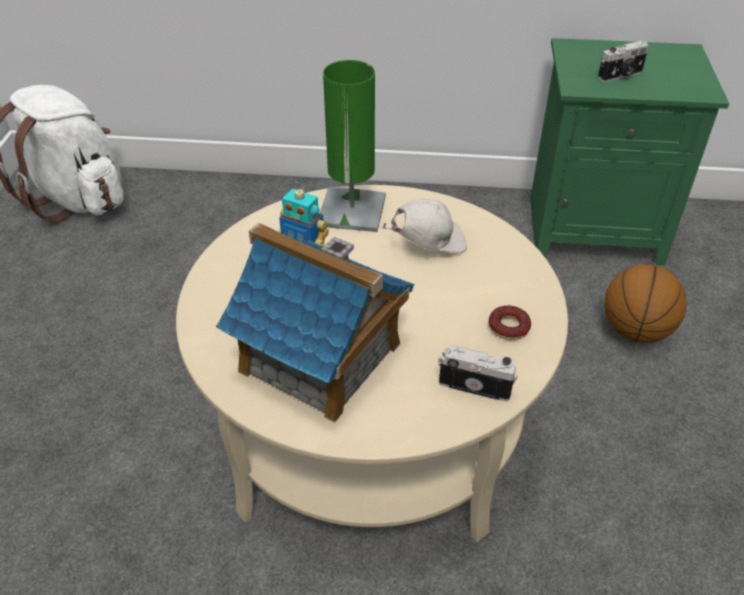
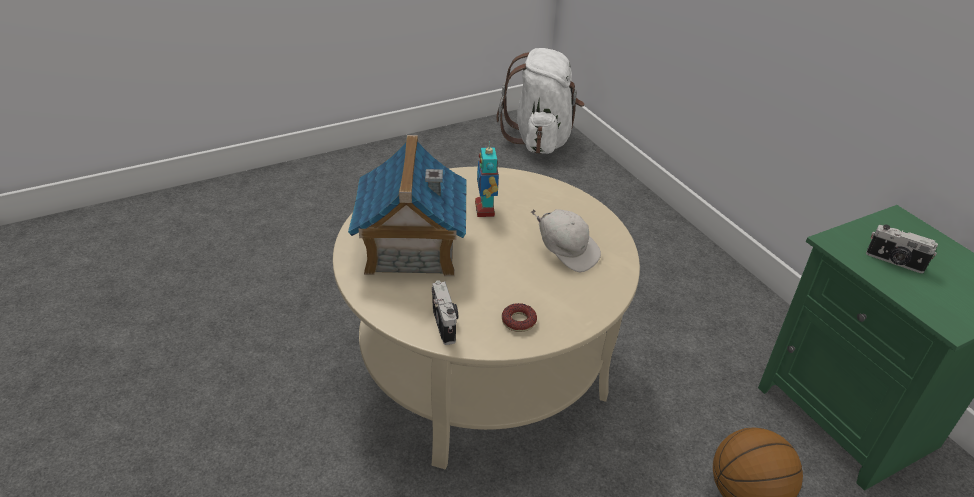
camera: 55 degrees right, 5 degrees down
green table lamp [320,60,386,232] -> none

